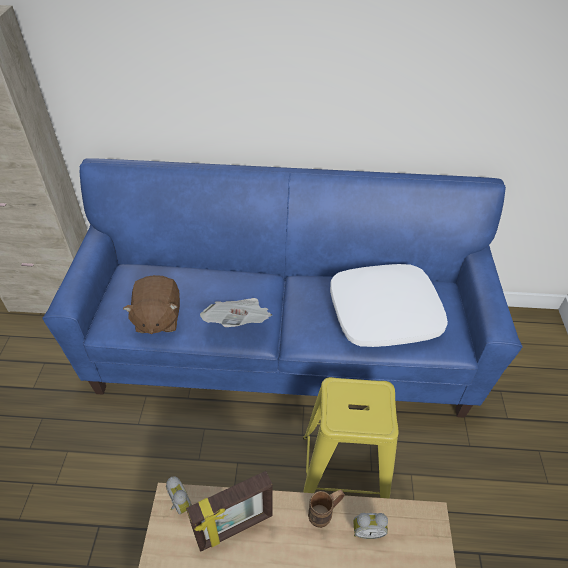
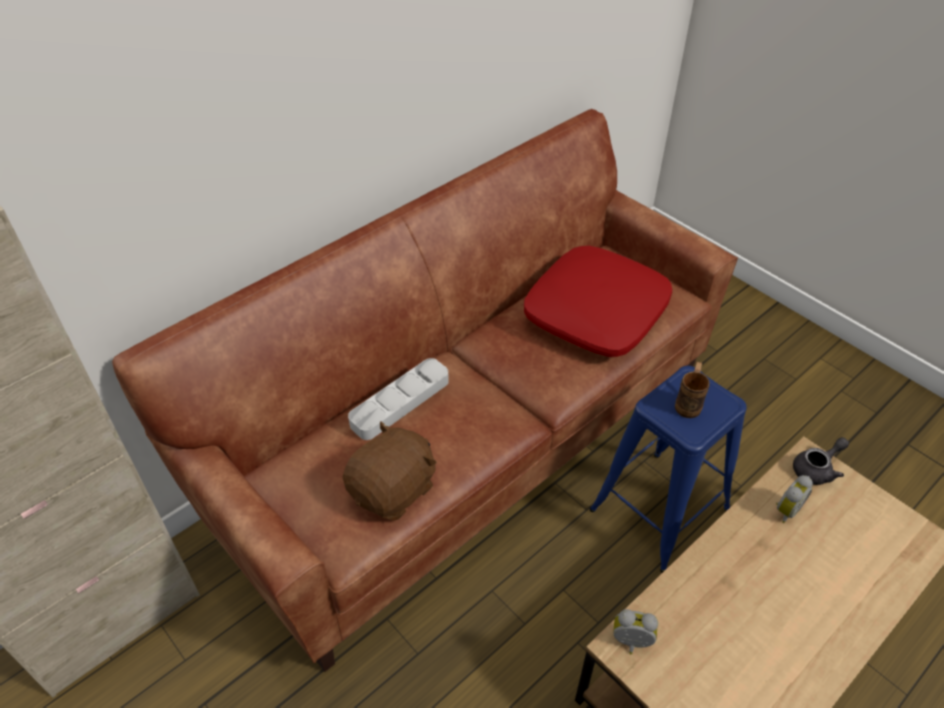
camera: 45 degrees left, 0 degrees up
blue sofa [42,158,523,418] -> brown sofa [112,109,738,672]
brown plush toy [123,275,180,334] -> brown plush toy turned 90 degrees counterclockwise [343,421,437,521]
picture frame [186,471,273,551] -> none
newspaper [200,298,272,327] -> none
yellow stool [303,377,399,499] -> blue stool [590,366,747,573]
brown mug [308,490,345,528] -> brown mug moved to [675,362,709,418]
white pillow [330,264,448,347] -> red pillow [524,246,672,357]
none -> grey tray [348,358,449,440]
none -> grey teapot [793,437,849,485]

